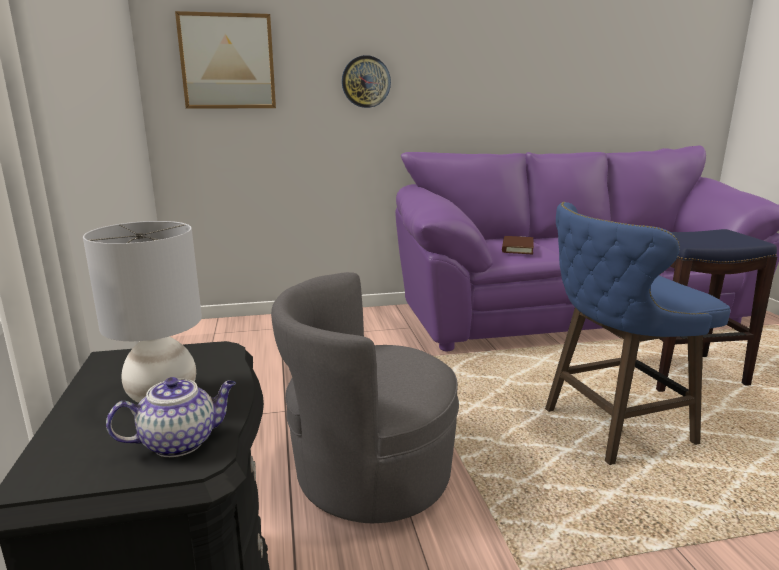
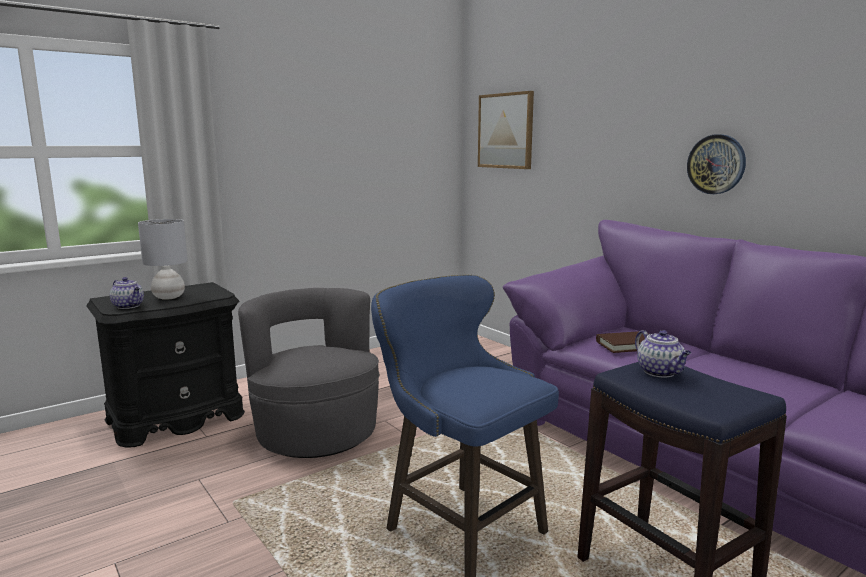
camera: 65 degrees right, 5 degrees down
wall clock [342,55,391,108] -> wall clock moved to [687,134,746,194]
none -> teapot [635,330,691,378]

